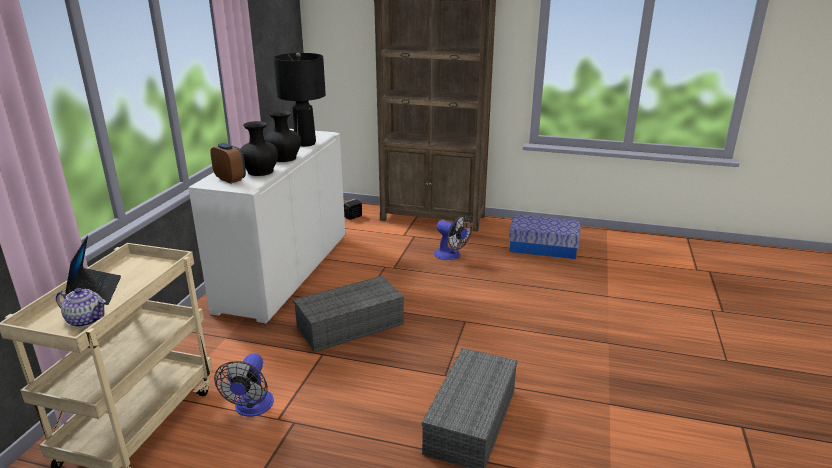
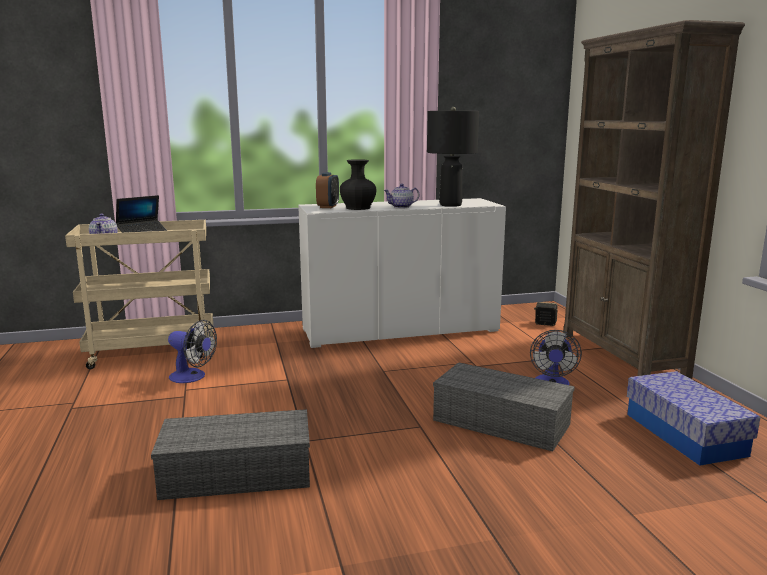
camera: 60 degrees right, 10 degrees down
fan [214,353,274,416] -> fan turned 135 degrees counterclockwise [168,320,217,383]
black vase [264,111,301,162] -> teapot [383,184,419,208]
grey storage box [293,276,404,352] -> grey storage box moved to [433,362,575,452]

